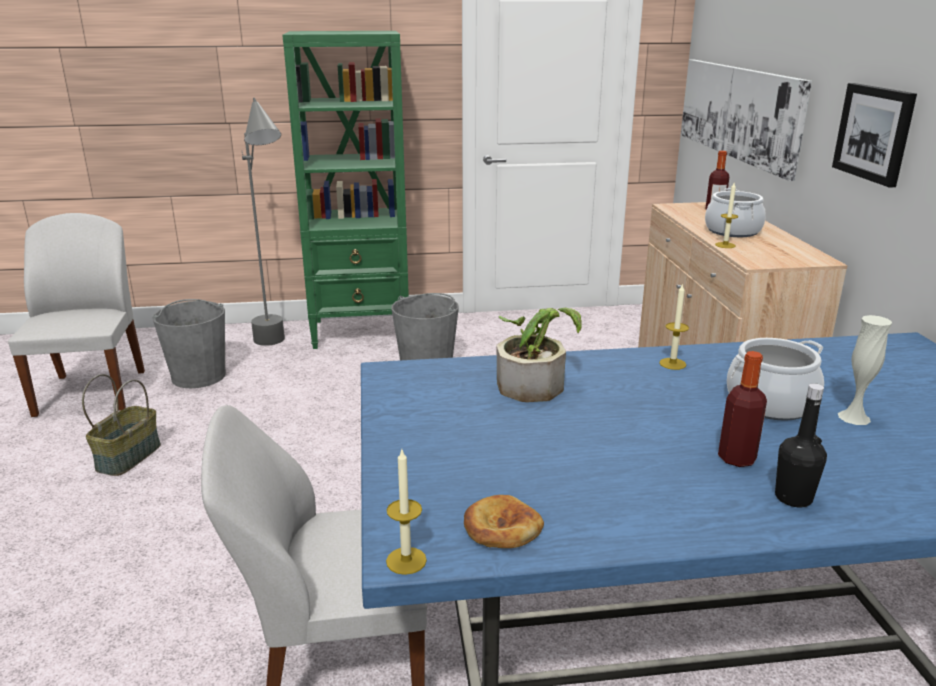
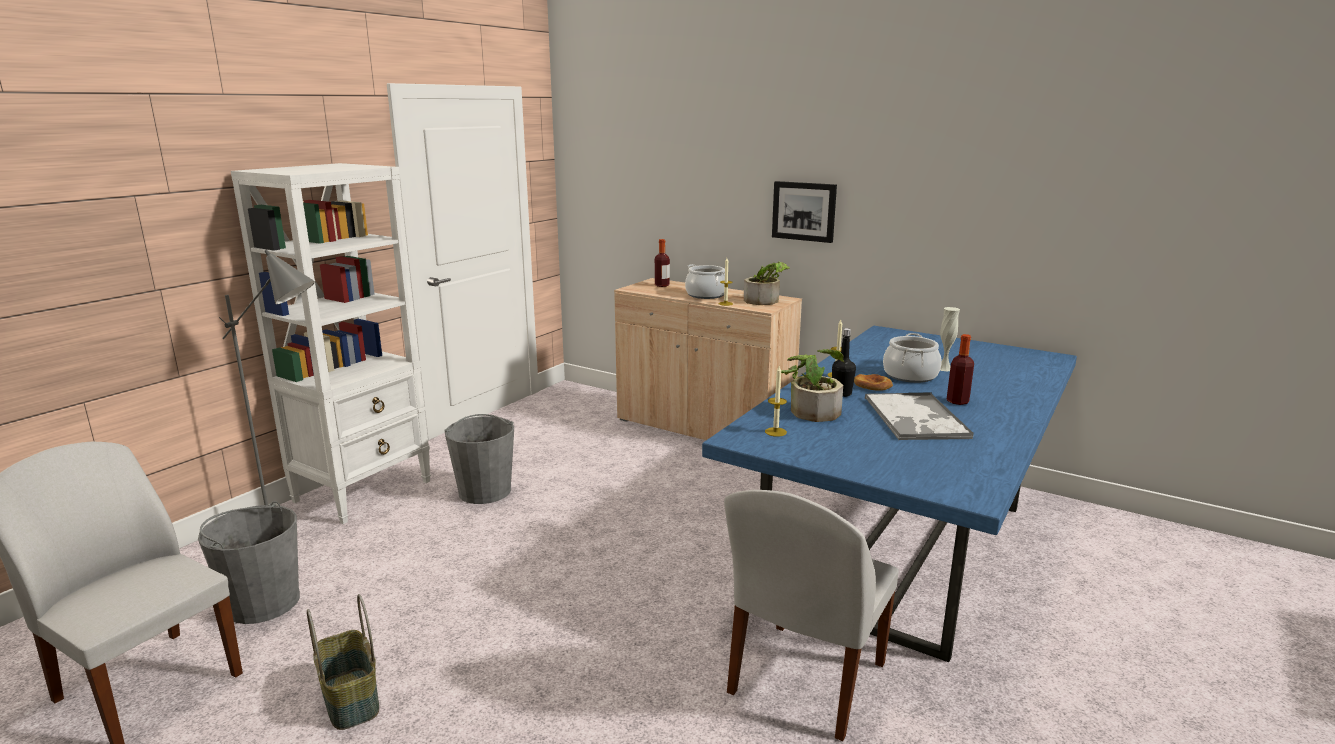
camera: 50 degrees left, 5 degrees down
green bookcase [282,31,409,349] -> white bookcase [231,163,431,524]
candle [386,450,427,575] -> candle moved to [765,366,787,437]
bread [464,495,544,548] -> bread moved to [854,374,893,391]
picture [681,59,812,181] -> none
black bottle [775,383,827,507] -> black bottle moved to [832,328,856,397]
none -> potted plant [744,262,790,305]
none -> tray [865,392,974,440]

